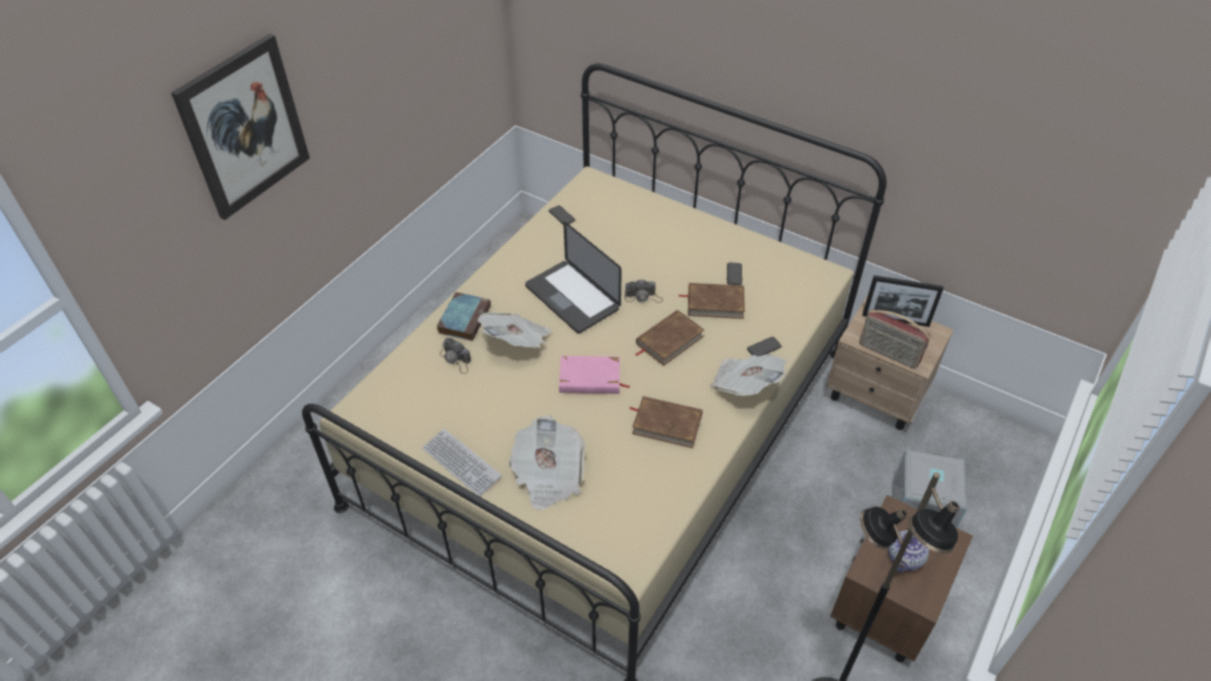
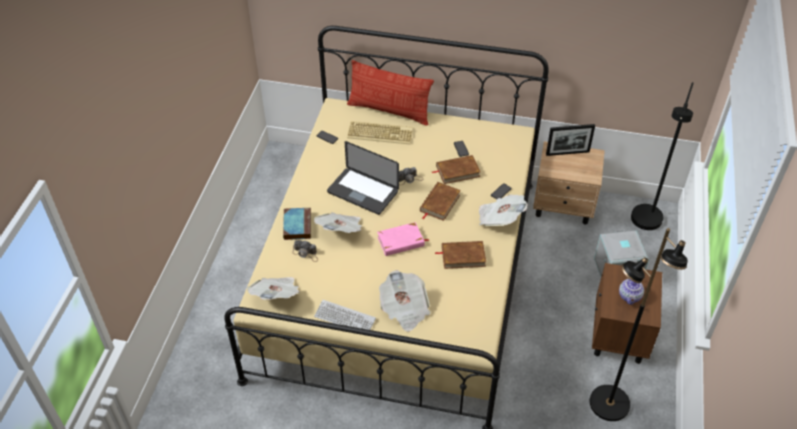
camera: 20 degrees left, 0 degrees up
picture [171,34,310,220] -> none
radio [859,309,930,369] -> none
none -> newspaper [247,277,300,300]
none -> pillow [347,60,434,126]
none -> keyboard [347,121,413,145]
none -> black floor lamp [631,82,694,230]

